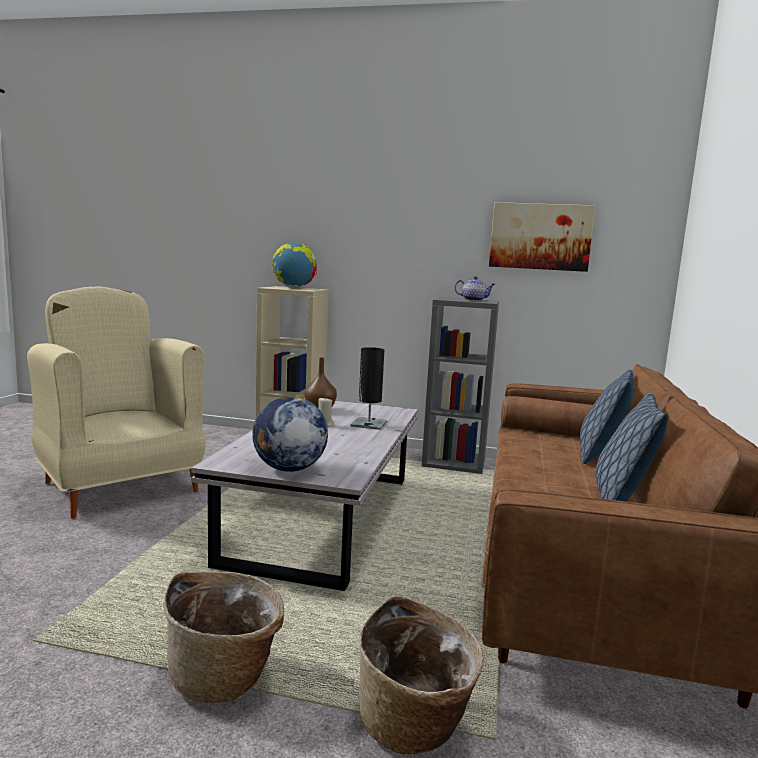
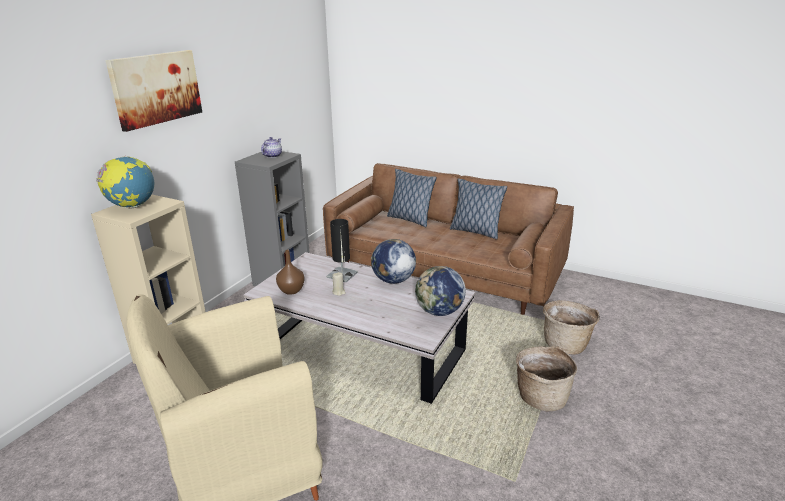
camera: 75 degrees left, 15 degrees up
picture [489,202,595,272] -> picture moved to [105,50,202,132]
none -> globe [371,239,416,284]

